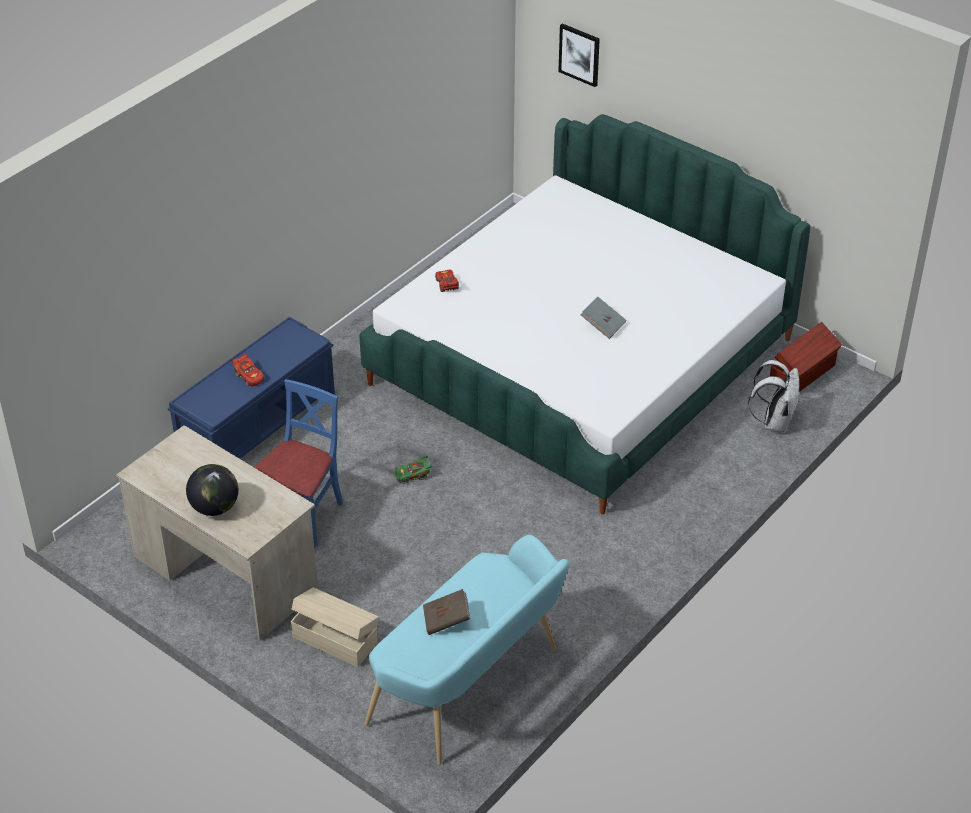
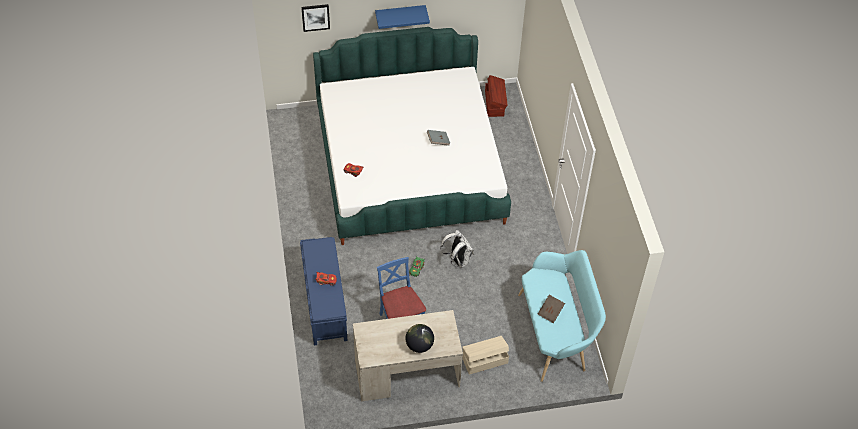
camera: 50 degrees left, 10 degrees up
white backpack [748,360,799,433] -> white backpack moved to [440,230,474,268]
none -> blue shelf [375,5,430,29]

